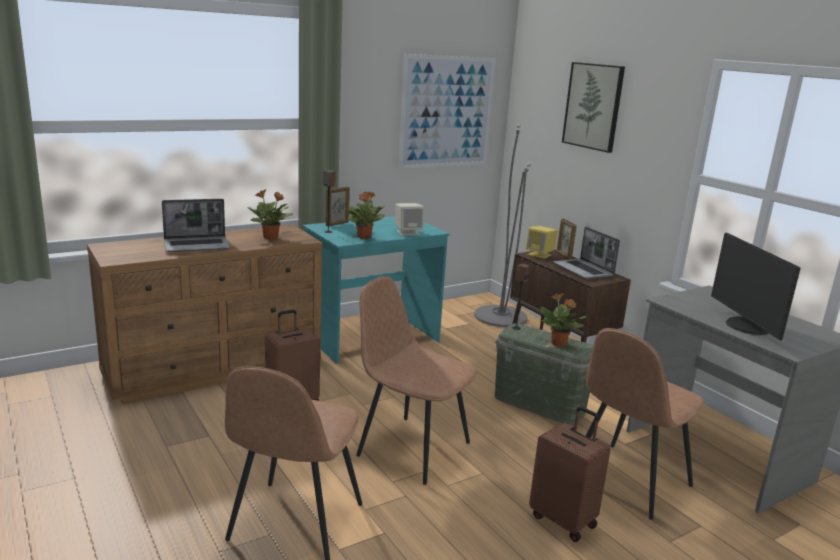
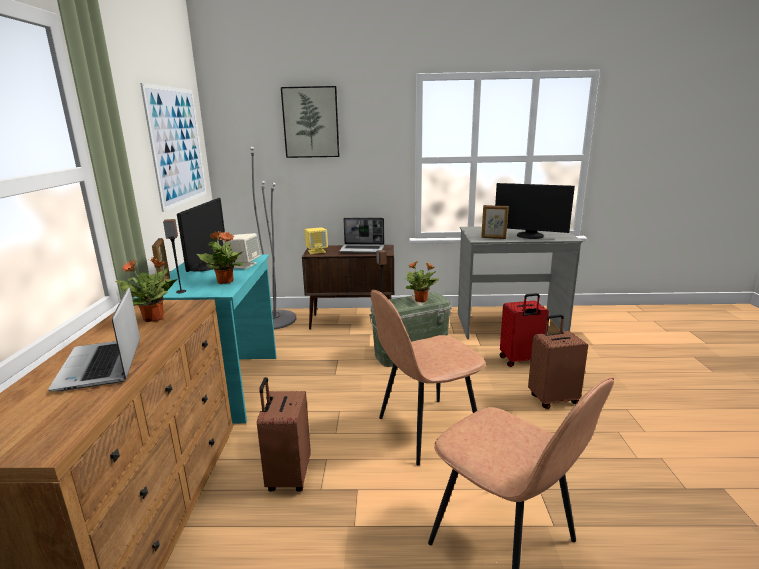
camera: 55 degrees left, 0 degrees up
laptop [162,199,230,252] -> laptop turned 150 degrees clockwise [48,287,140,391]
picture frame [557,219,577,260] -> picture frame moved to [481,205,509,239]
brown chair [586,328,704,520] -> red suitcase [500,293,549,367]
none -> monitor [177,198,225,272]

